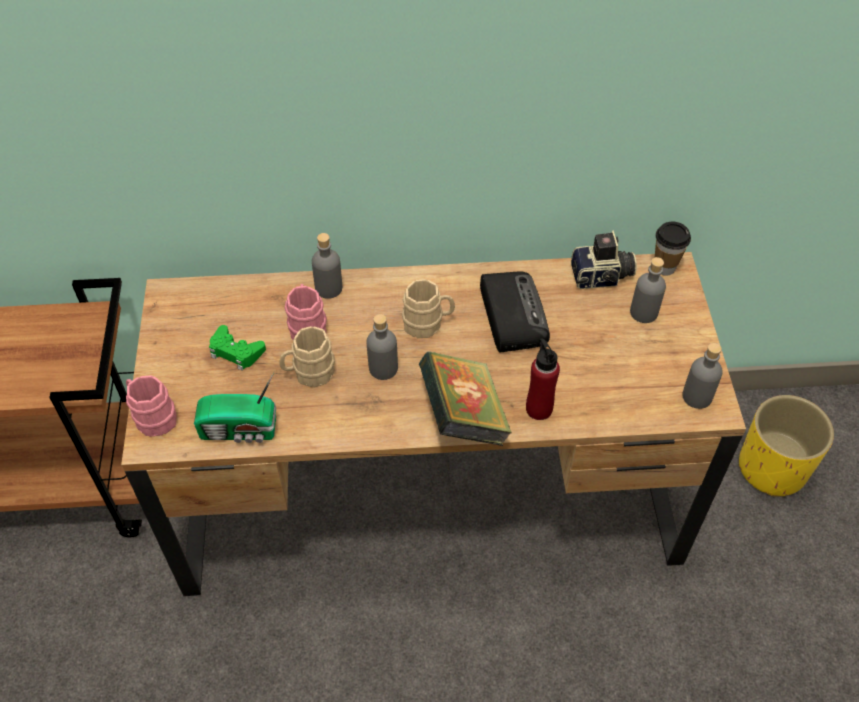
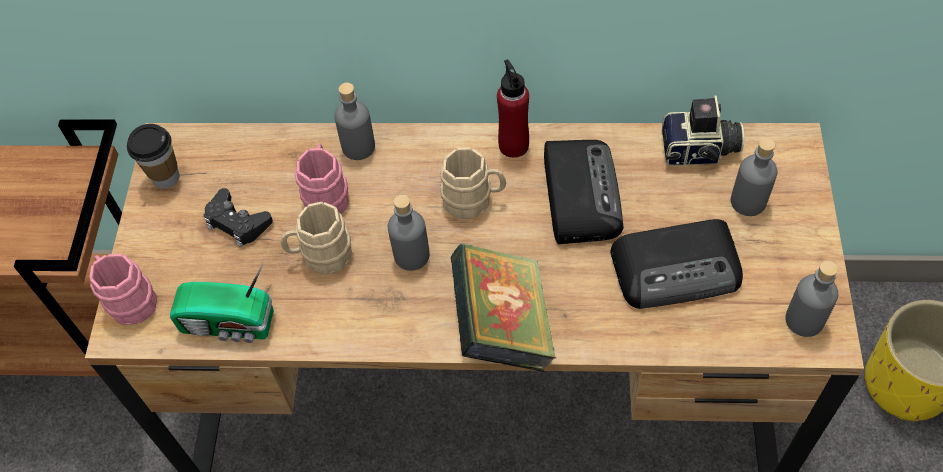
camera: 10 degrees right, 5 degrees up
green game controller [209,325,266,371] -> black game controller [203,188,273,247]
red bottle [526,338,560,420] -> red bottle moved to [497,59,529,158]
cup [655,222,691,276] -> cup moved to [127,124,180,189]
none -> radio [610,219,743,309]

